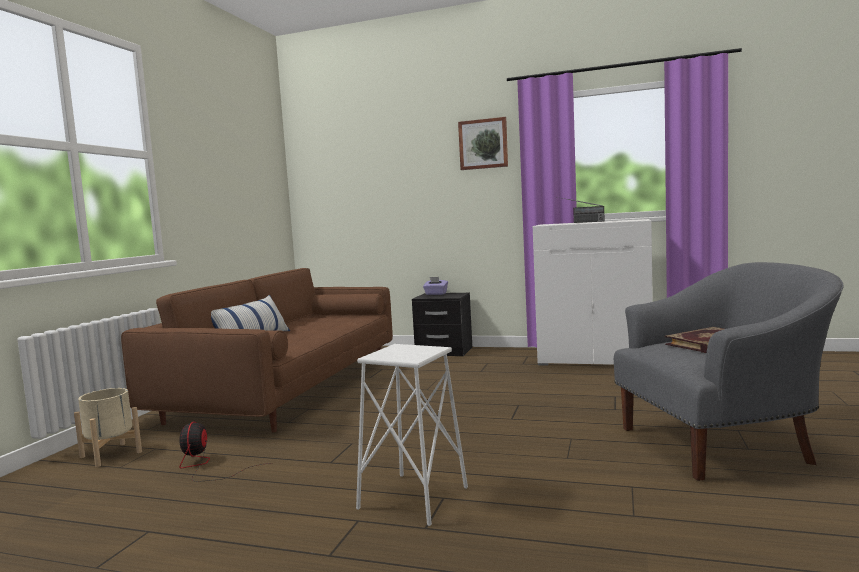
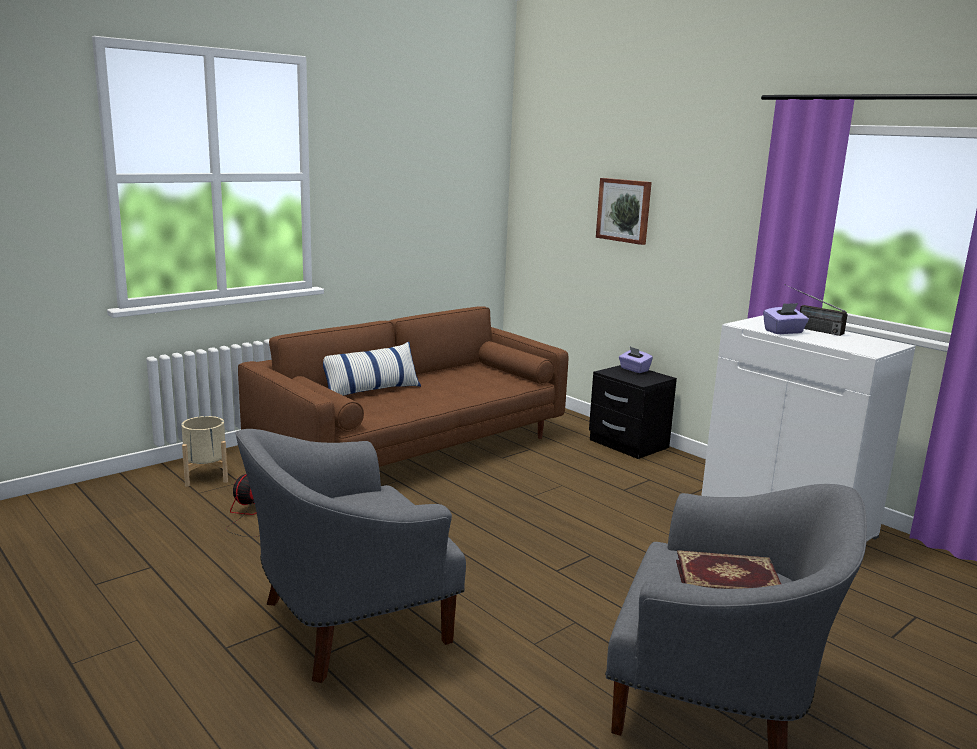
camera: 30 degrees right, 10 degrees up
white stool [356,344,468,526] -> grey armchair [235,429,466,683]
picture [458,117,508,170] -> picture moved to [596,178,652,245]
none -> purple tissue box [763,303,809,334]

